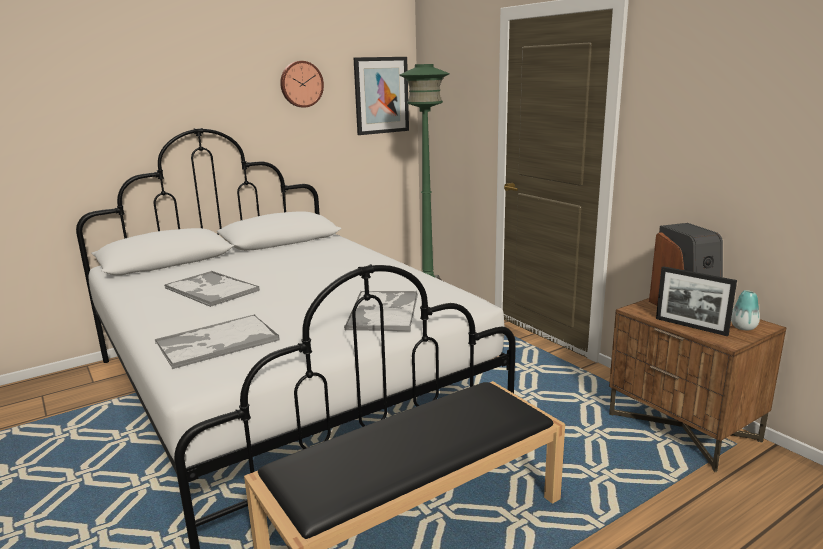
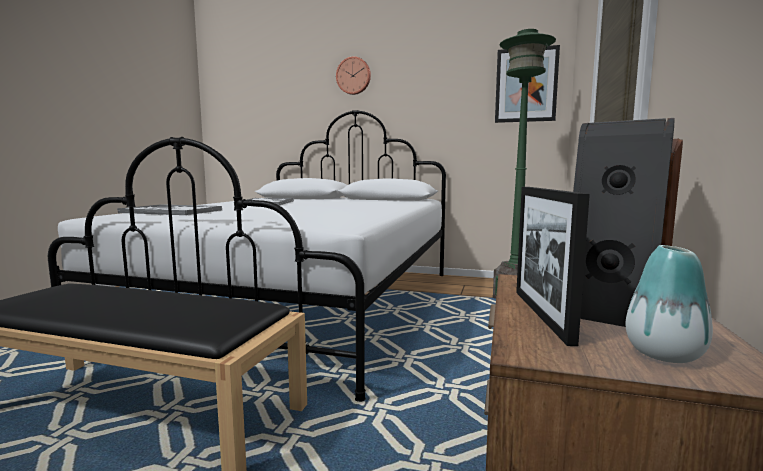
camera: 50 degrees right, 10 degrees down
wall clock [280,61,324,108] -> wall clock moved to [336,56,371,95]
tray [344,291,418,331] -> none

